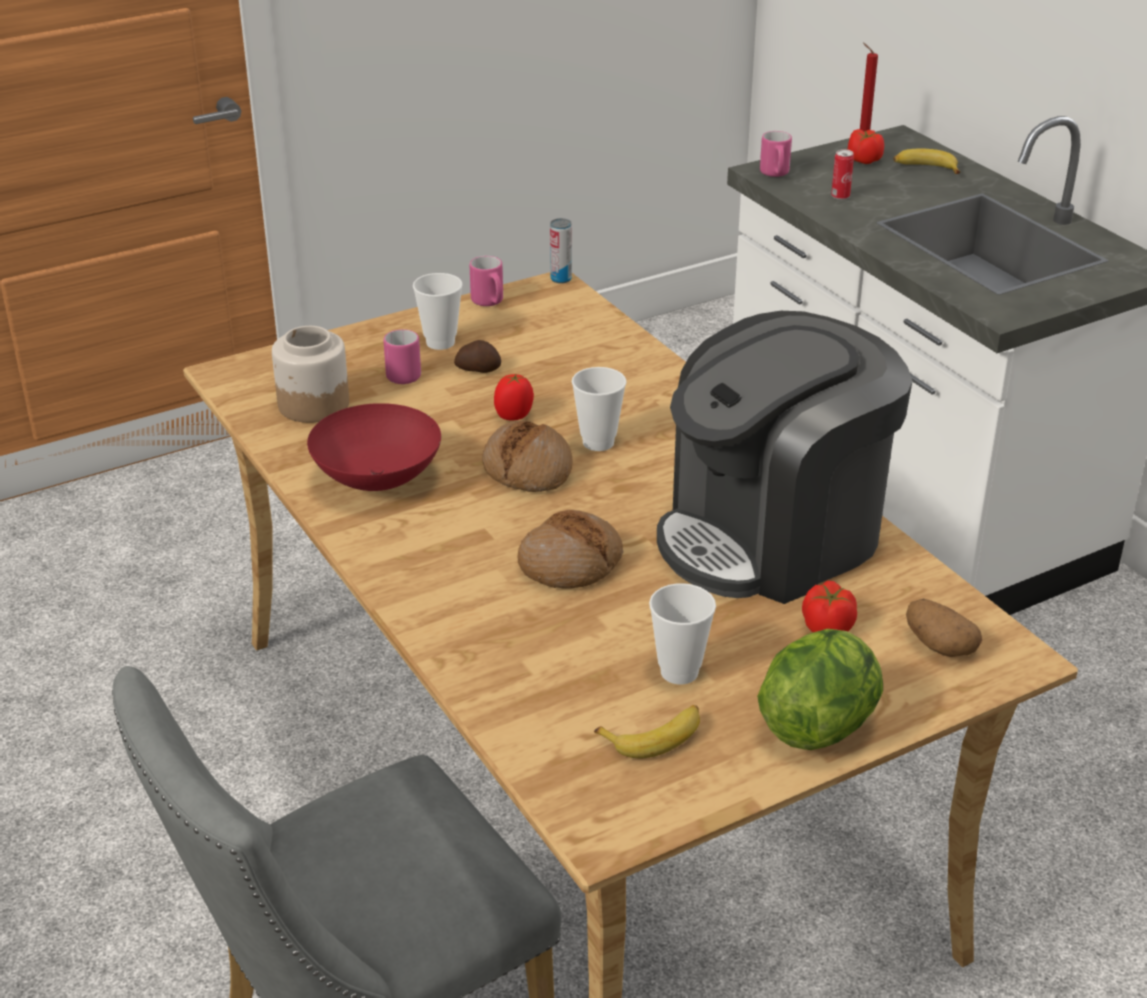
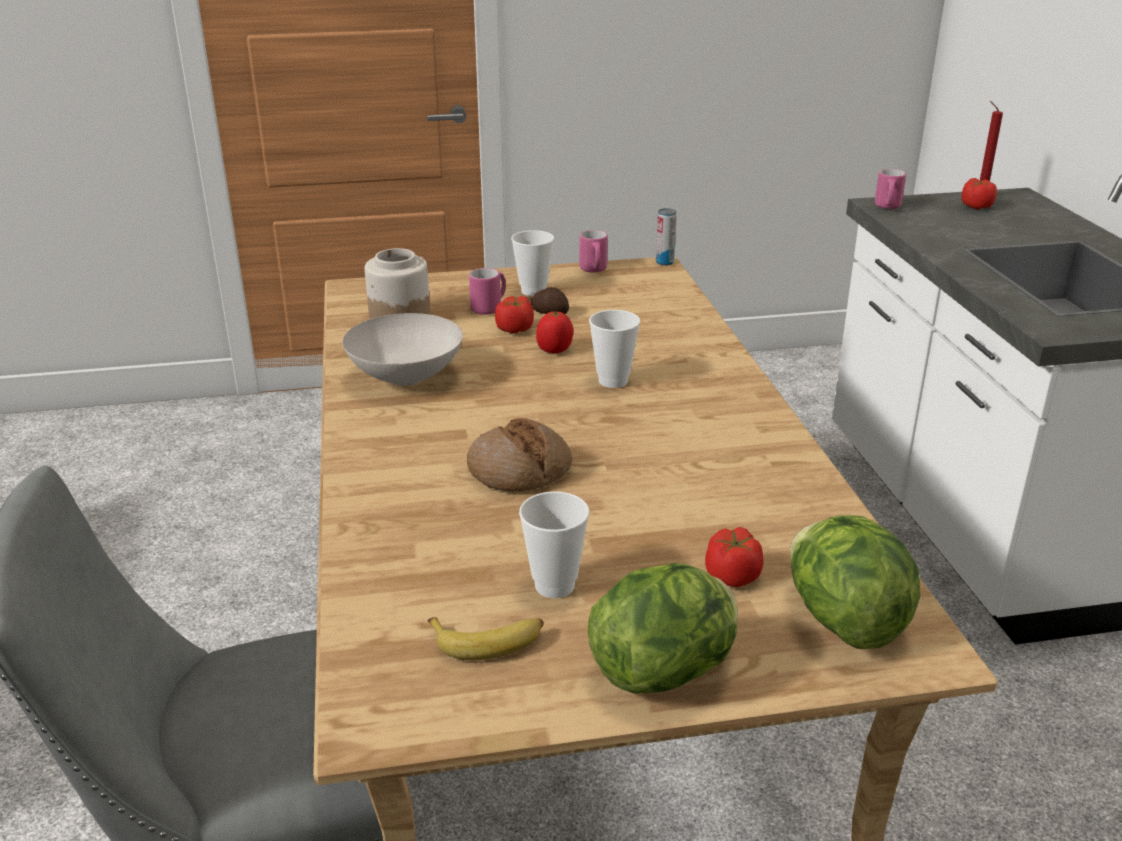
camera: 20 degrees right, 5 degrees down
red bowl [307,403,441,491] -> white bowl [342,313,463,386]
bread [483,421,573,492] -> none
coffee machine [657,311,912,604] -> none
can [831,149,854,200] -> none
banana [893,149,960,174] -> none
potato [906,599,982,657] -> lettuce [790,515,920,649]
none -> tomato [495,296,534,334]

